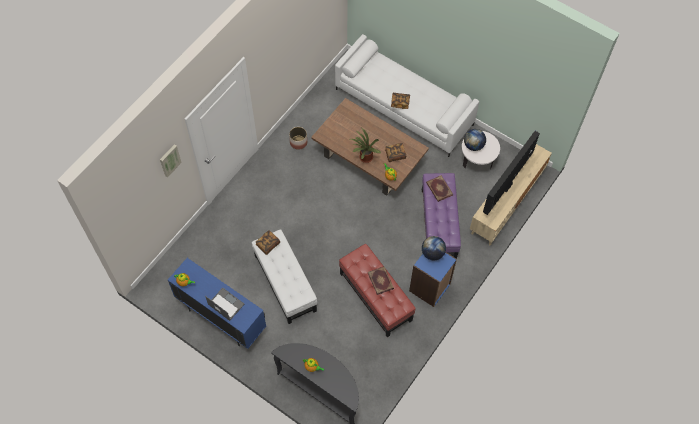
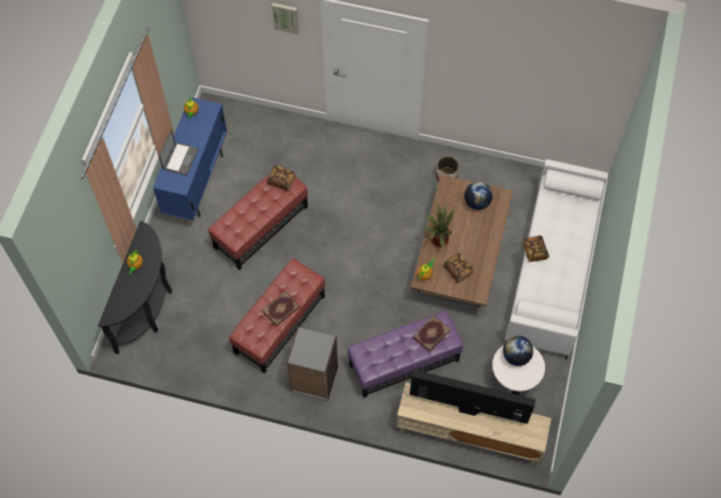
camera: 70 degrees right, 0 degrees up
white ottoman [252,229,317,324] -> red ottoman [208,165,308,270]
blue bookcase [409,252,457,307] -> grey bookcase [286,327,338,401]
globe [422,236,446,260] -> globe moved to [464,182,493,210]

